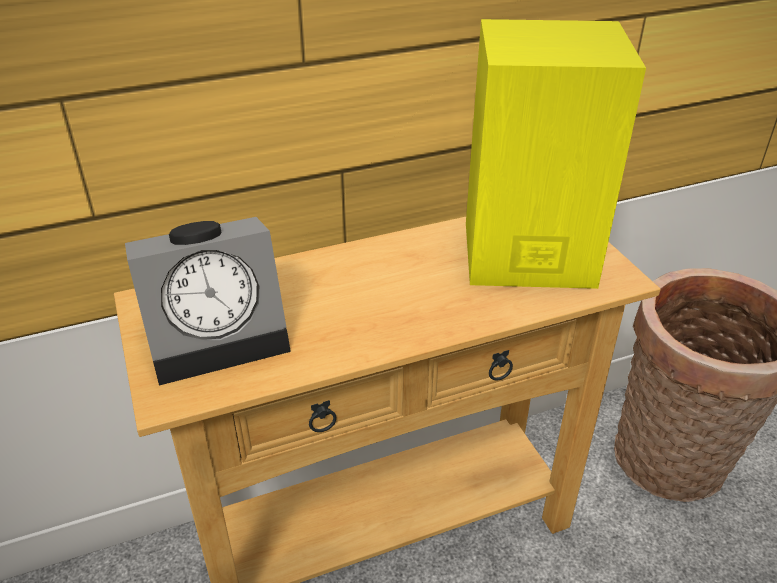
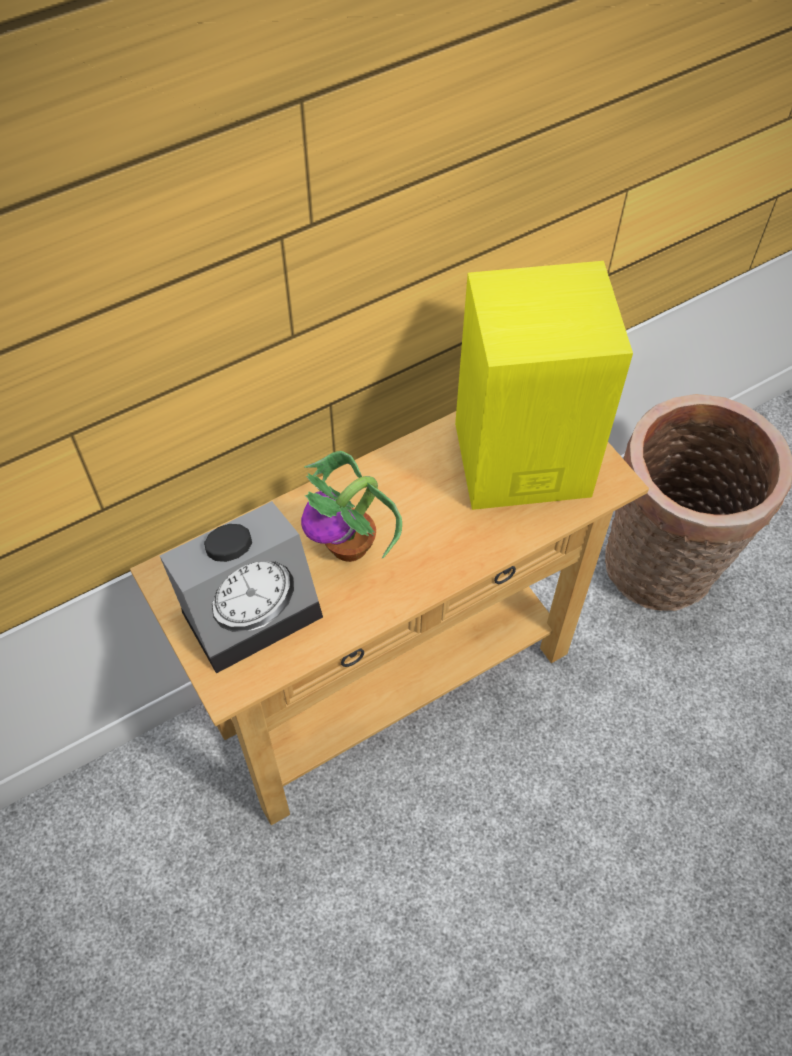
camera: 10 degrees left, 20 degrees up
none -> potted plant [301,451,402,562]

